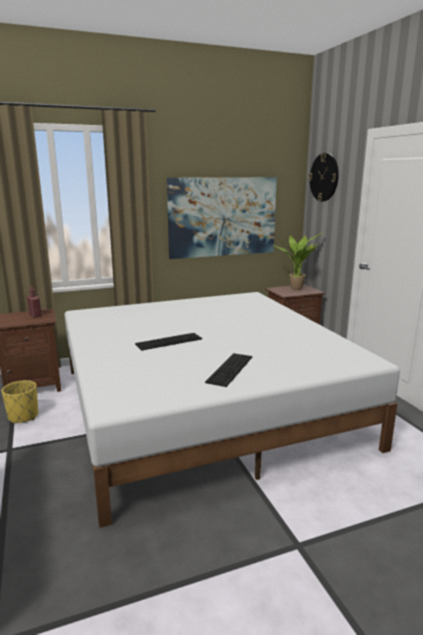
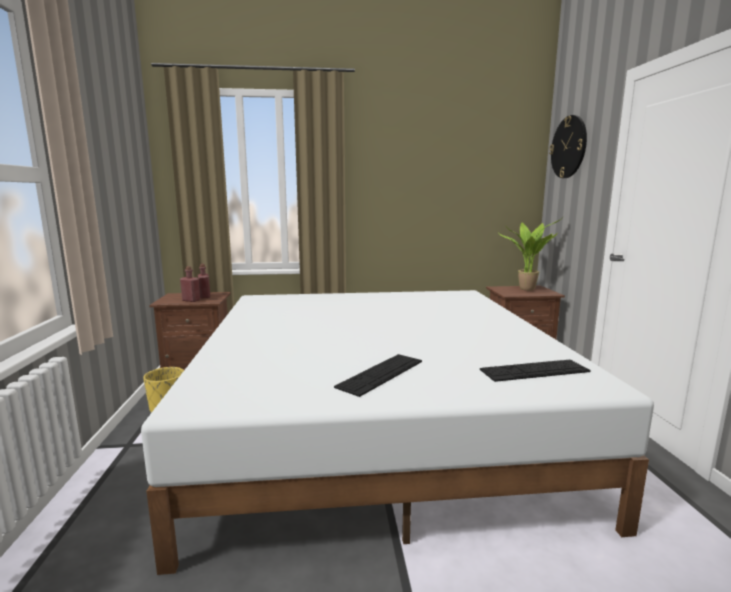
camera: 15 degrees right, 5 degrees down
keyboard [135,333,202,351] -> keyboard moved to [480,359,591,382]
picture [167,177,277,259] -> none
none -> red bottle [180,266,200,302]

